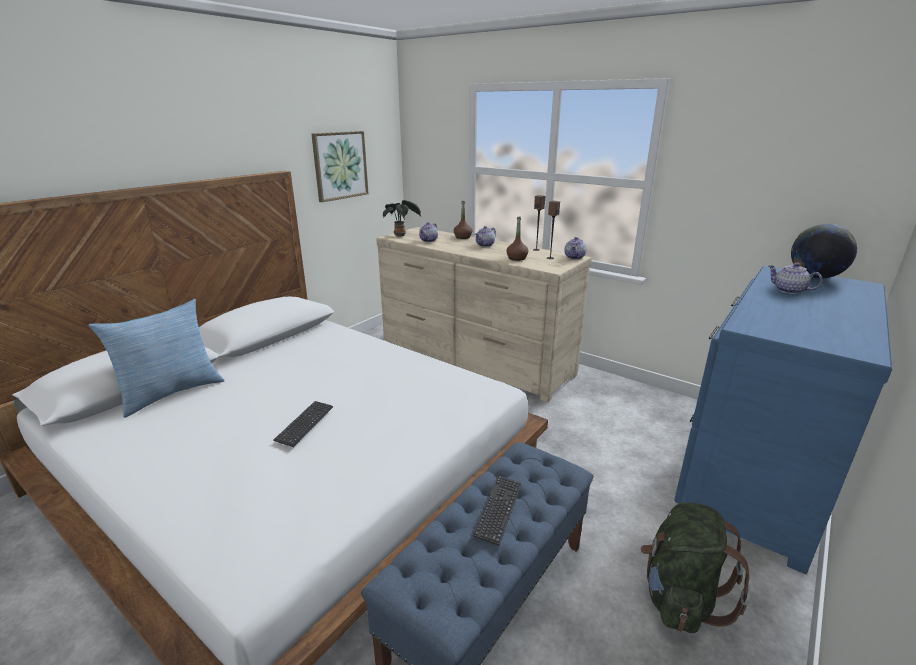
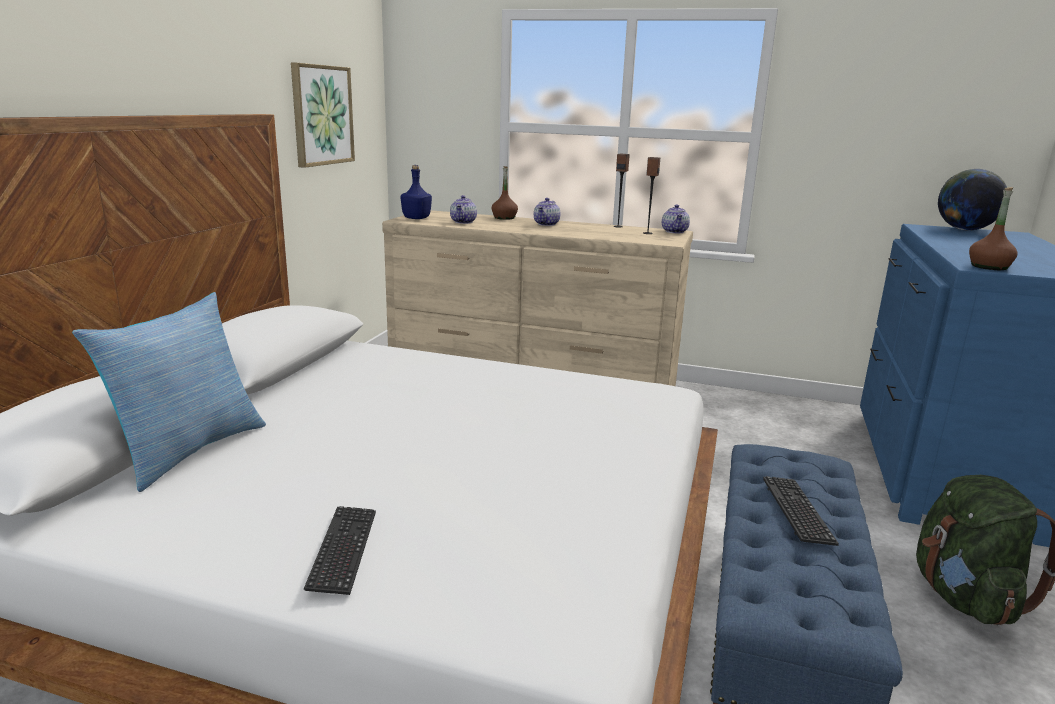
camera: 20 degrees left, 5 degrees down
keyboard [274,401,333,447] -> keyboard moved to [304,506,376,595]
potted plant [383,200,421,237] -> blue bottle [401,165,432,219]
brown bottle [506,216,528,261] -> brown bottle moved to [969,187,1018,270]
teapot [768,263,823,294] -> none

